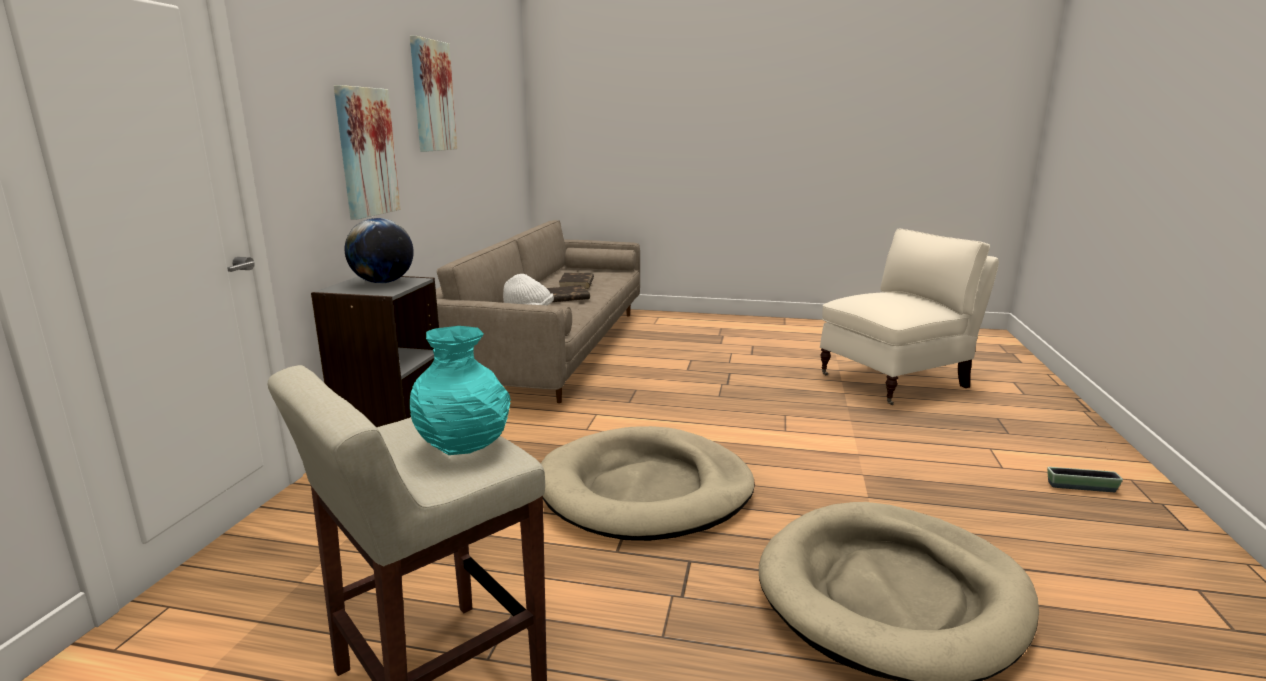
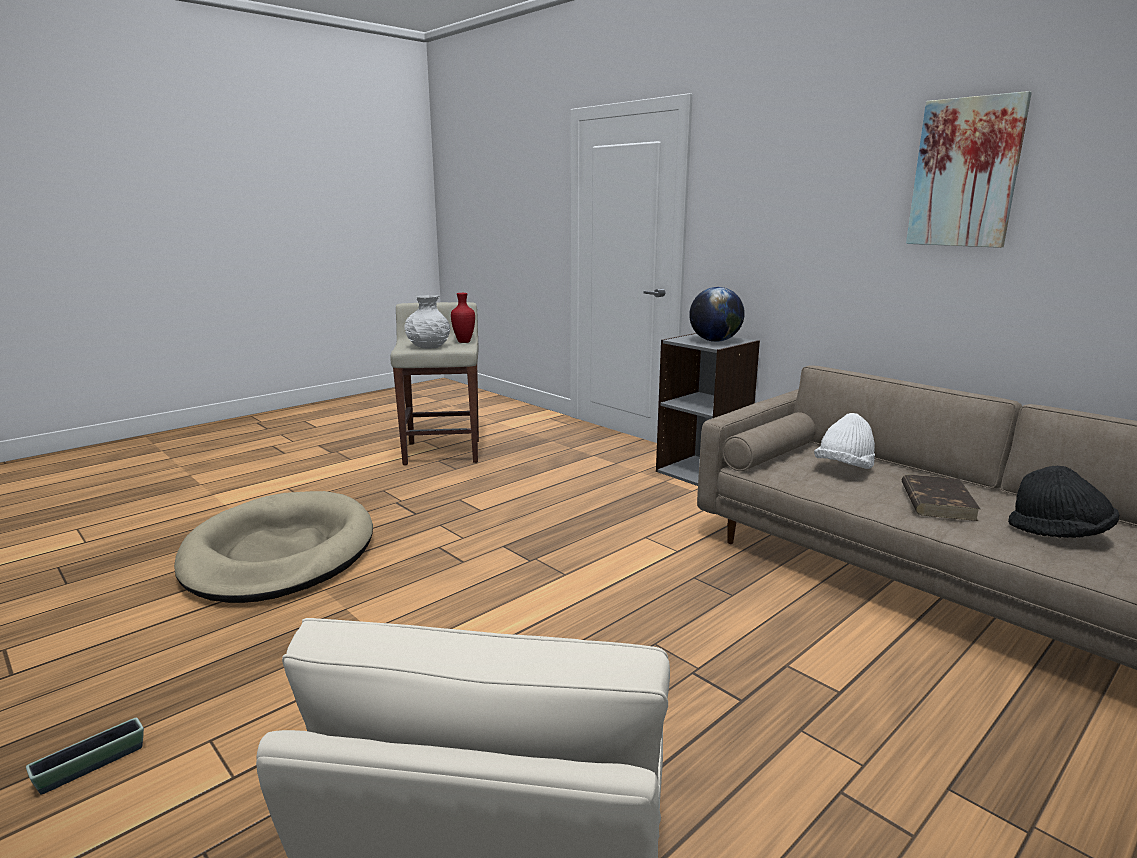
camera: 125 degrees right, 0 degrees up
picture [334,85,401,220] -> none
turquoise vase [410,326,511,455] -> white vase [405,295,450,349]
beige dog bed [541,426,755,541] -> none
brown book [559,273,594,289] -> black hat [1008,466,1119,538]
none -> red vase [451,293,475,343]

